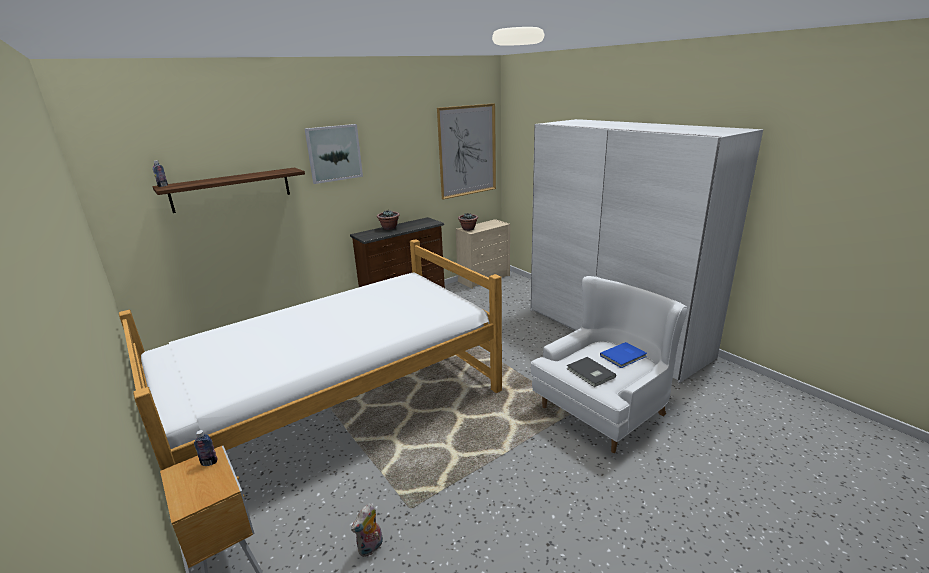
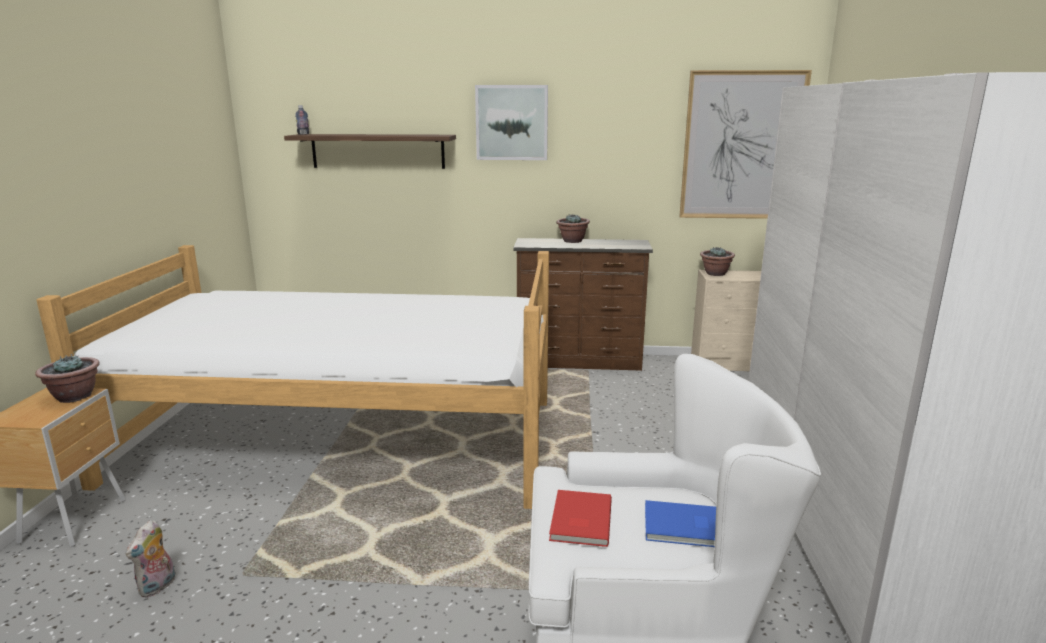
camera: 40 degrees right, 5 degrees down
bottle [194,430,218,466] -> potted plant [35,354,100,403]
plush toy [351,504,383,557] -> plush toy turned 60 degrees counterclockwise [126,520,175,598]
grey book [567,357,616,387] -> red book [549,490,612,547]

